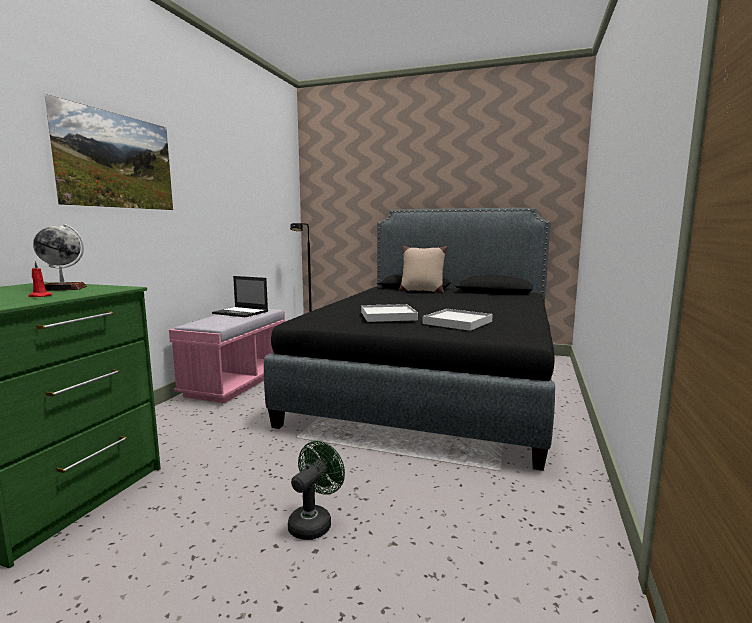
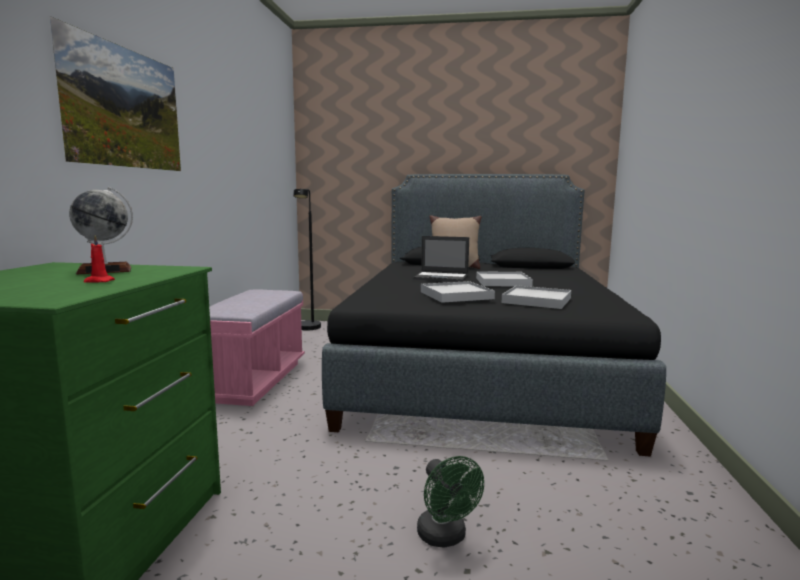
camera: 10 degrees left, 0 degrees up
laptop [212,276,268,317] -> laptop moved to [413,236,469,282]
green fan [288,441,345,540] -> green fan turned 135 degrees clockwise [417,456,484,548]
none -> white tray [476,271,533,287]

